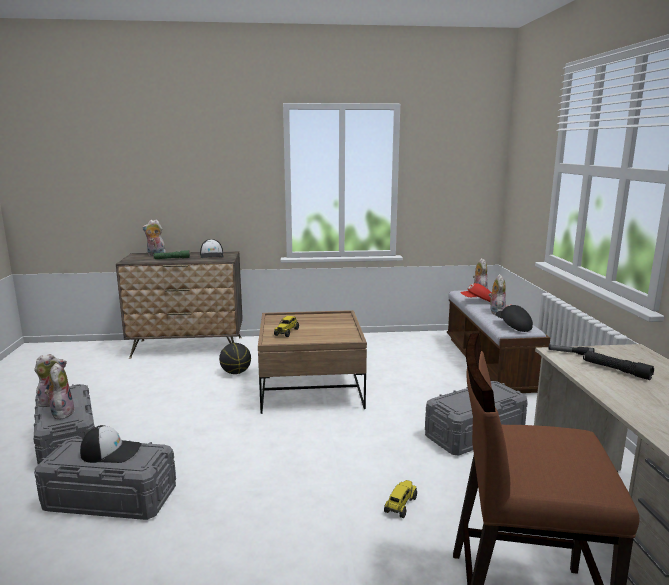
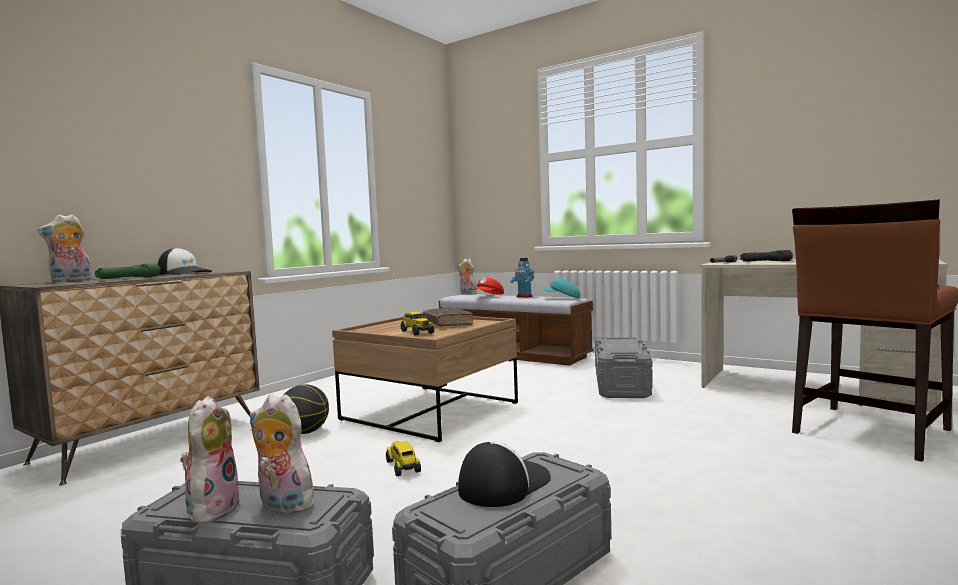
camera: 50 degrees left, 10 degrees down
toy truck [384,480,417,518] -> toy truck moved to [386,441,421,476]
plush toy [489,274,506,315] -> toy robot [510,258,534,298]
black cap [496,304,533,332] -> turquoise cap [542,278,580,298]
none -> brown book [422,307,473,327]

